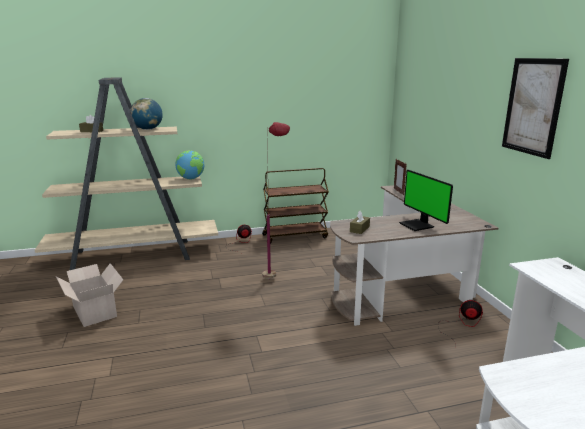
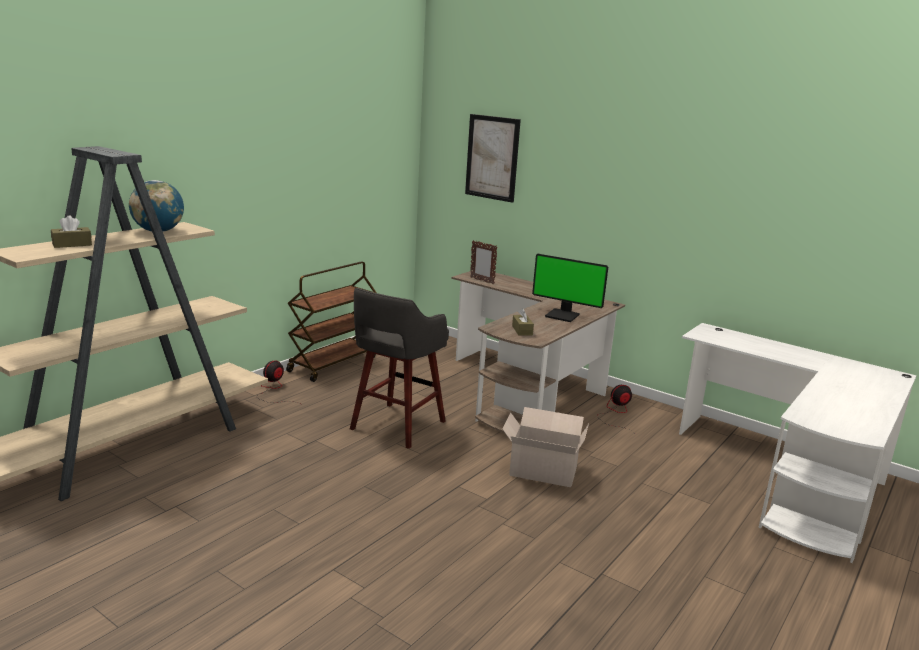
camera: 40 degrees left, 0 degrees up
cardboard box [56,263,123,327] -> cardboard box moved to [502,407,589,487]
globe [175,150,204,179] -> none
red floor lamp [262,122,290,279] -> grey stool [350,288,449,449]
picture [502,58,569,159] -> picture moved to [465,114,521,203]

